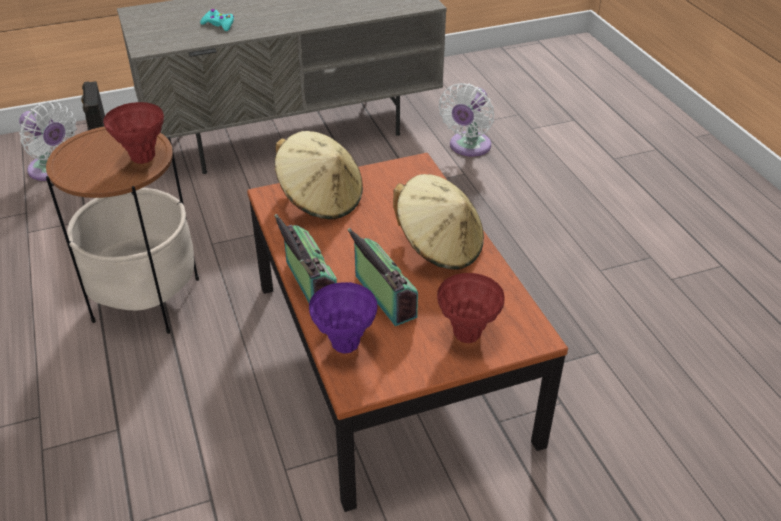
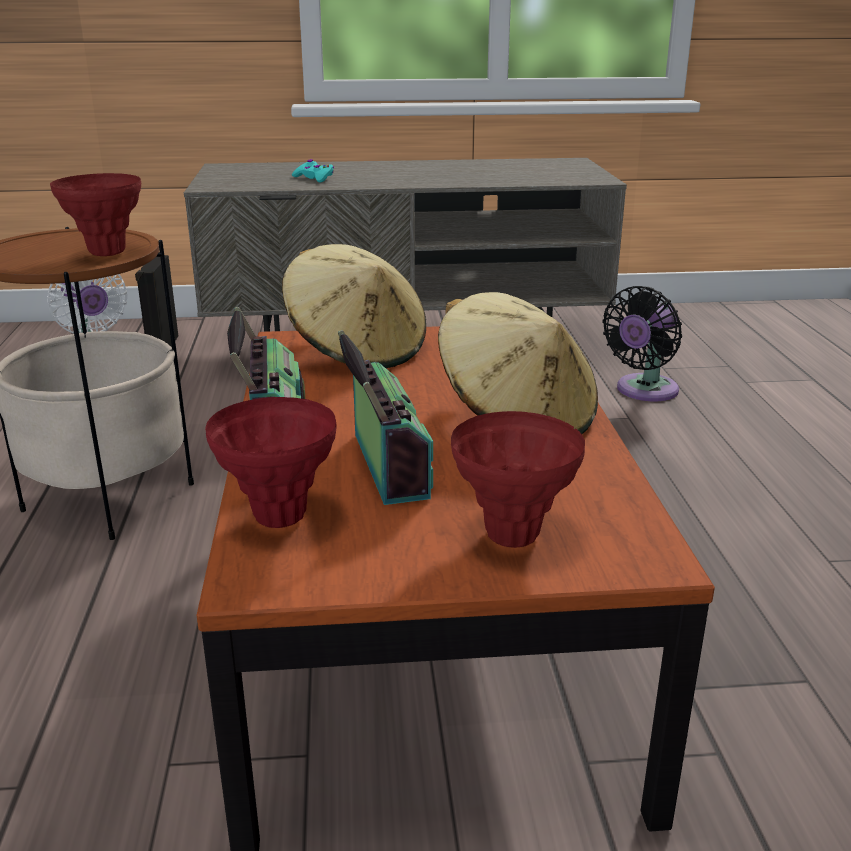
camera: 15 degrees right, 15 degrees down
purple vase [309,282,378,354] -> red vase [205,397,337,528]
white fan [439,83,494,157] -> black fan [602,286,682,401]

